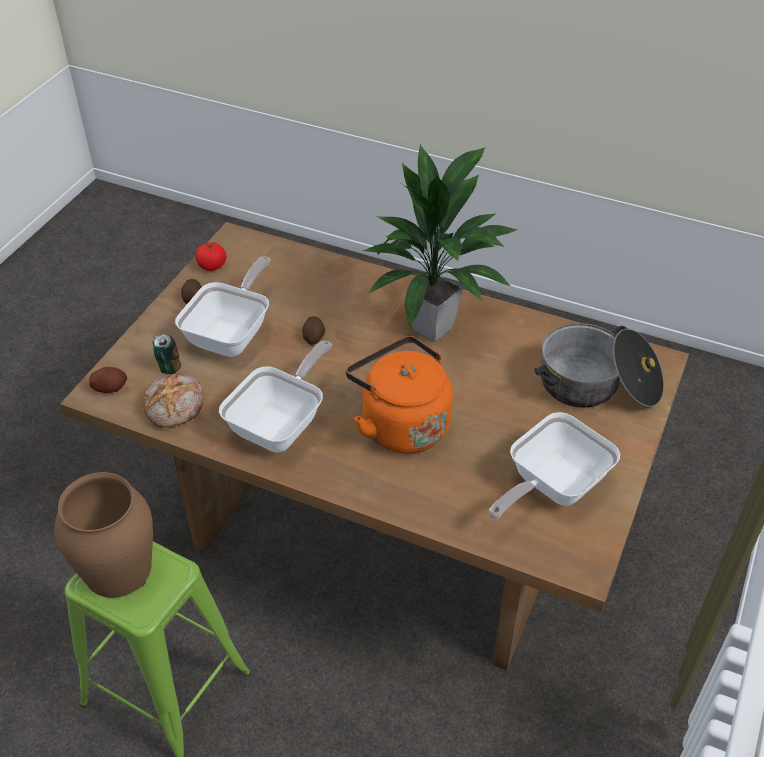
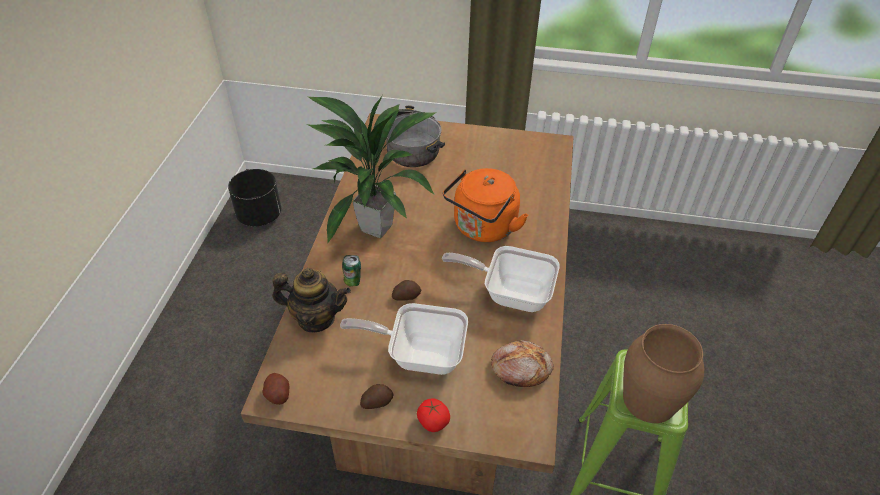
camera: 105 degrees left, 0 degrees up
potato [89,367,127,393] -> potato moved to [262,373,290,405]
can [152,334,181,374] -> can moved to [342,255,361,286]
tomato [195,242,226,271] -> tomato moved to [417,398,450,432]
frying pan [489,412,620,519] -> none
none -> black planter [228,169,281,226]
none -> teapot [273,268,351,332]

